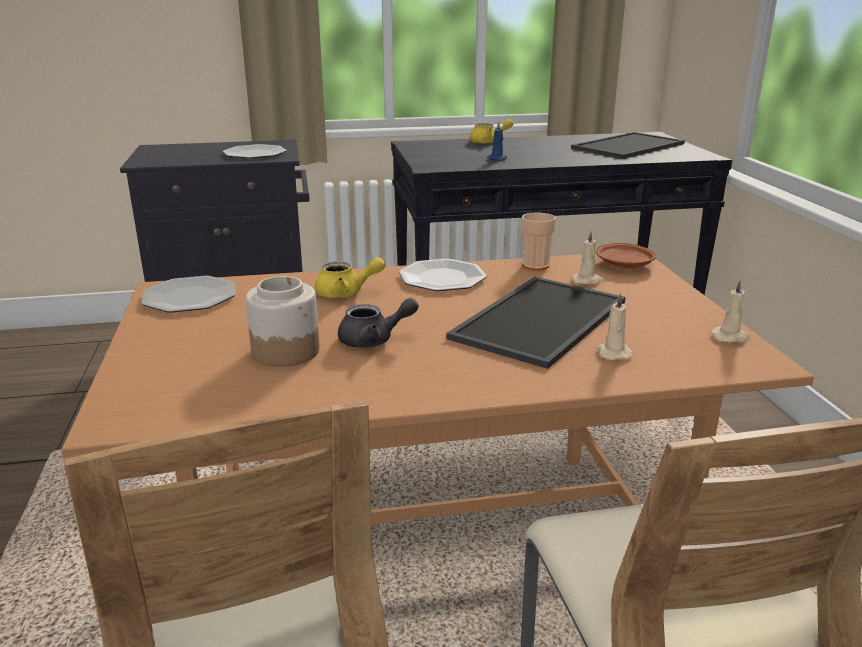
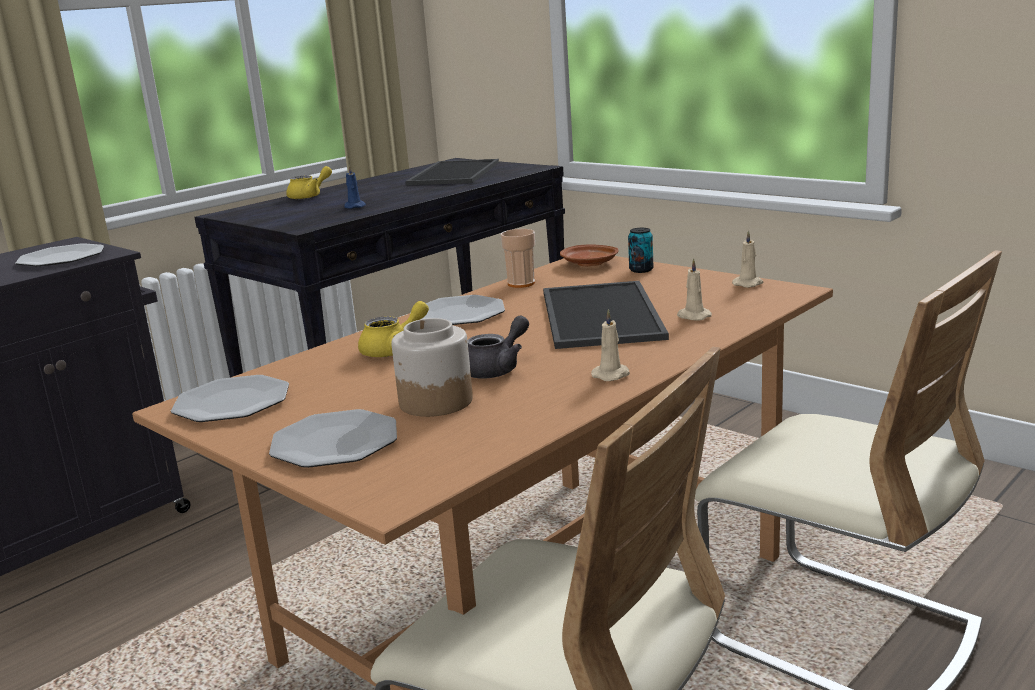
camera: 35 degrees left, 5 degrees down
beige candle [572,230,604,284] -> beige candle moved to [591,309,630,381]
none -> plate [269,409,397,468]
none -> can [628,228,653,273]

